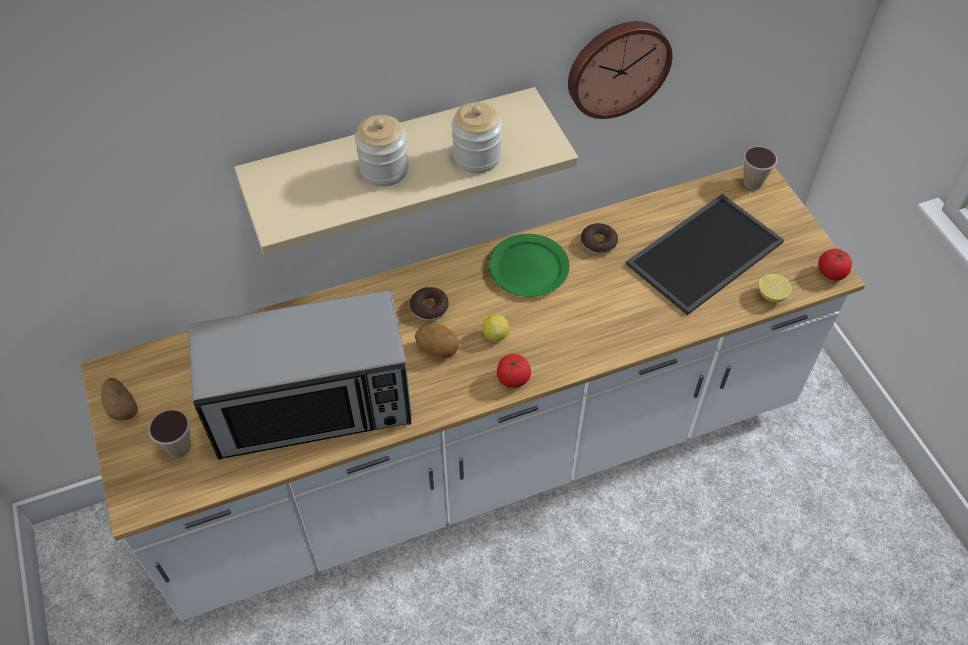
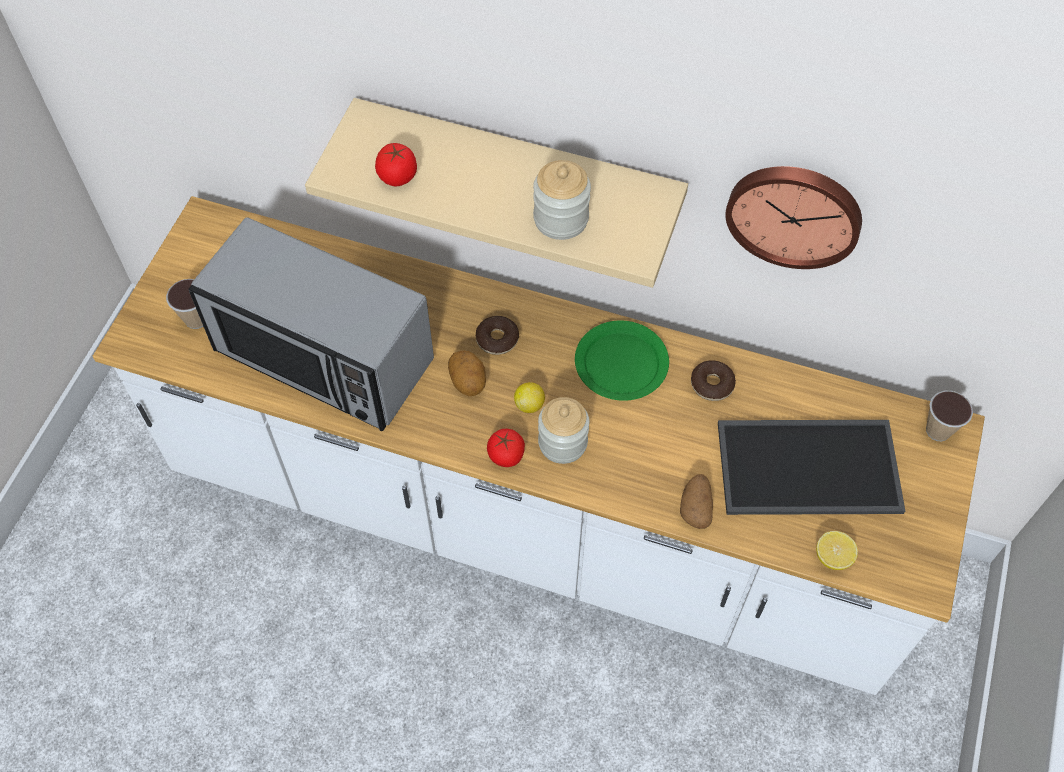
camera: 40 degrees right, 5 degrees up
potato [101,378,138,420] -> potato moved to [680,474,713,529]
jar [355,115,408,187] -> jar moved to [538,397,589,464]
tomato [818,249,852,281] -> tomato moved to [375,143,417,186]

